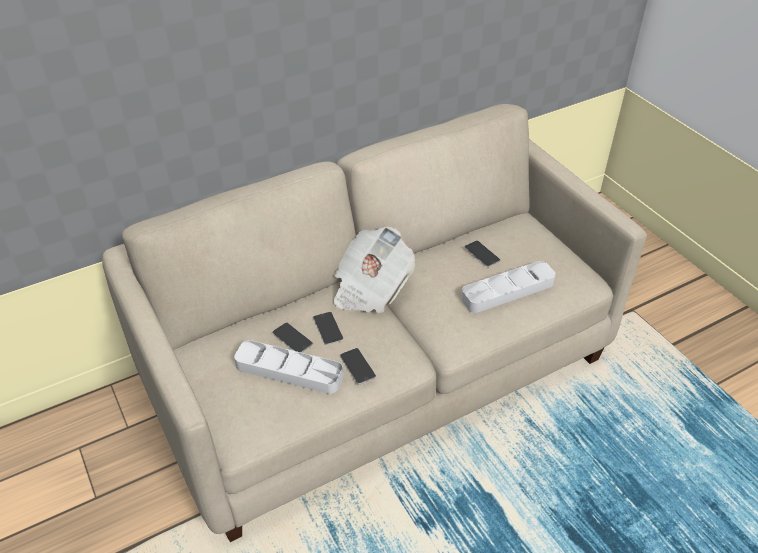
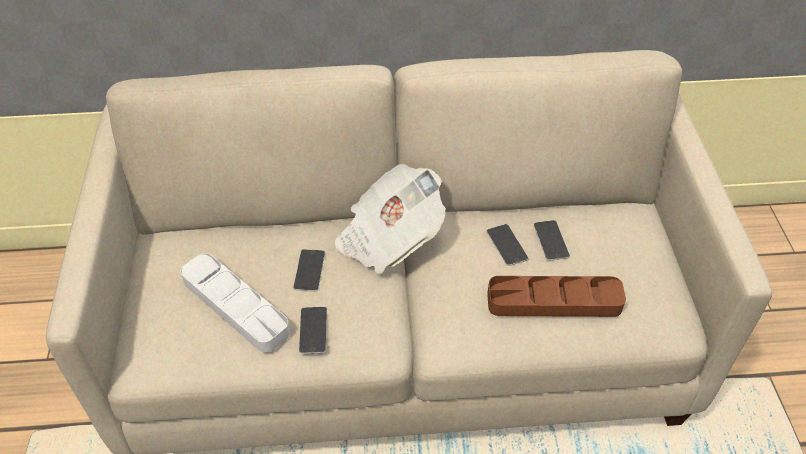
camera: 25 degrees right, 5 degrees up
phone [272,322,313,353] -> phone moved to [486,224,529,266]
grey tray [461,261,556,313] -> brown tray [487,276,626,317]

